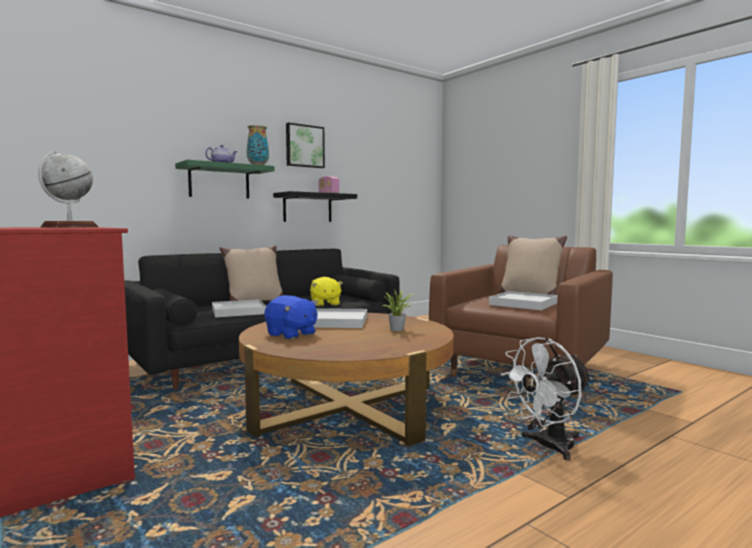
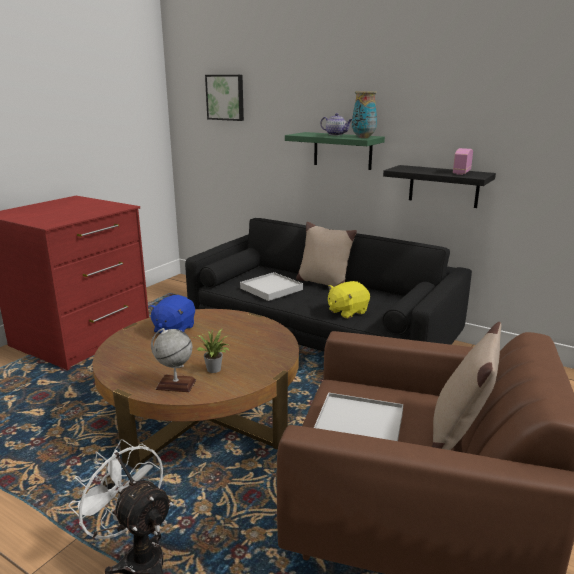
camera: 70 degrees right, 15 degrees up
globe [38,151,98,228] -> globe moved to [151,328,196,392]
picture [286,122,325,168] -> picture moved to [205,75,244,121]
white tray [313,308,367,328] -> none

